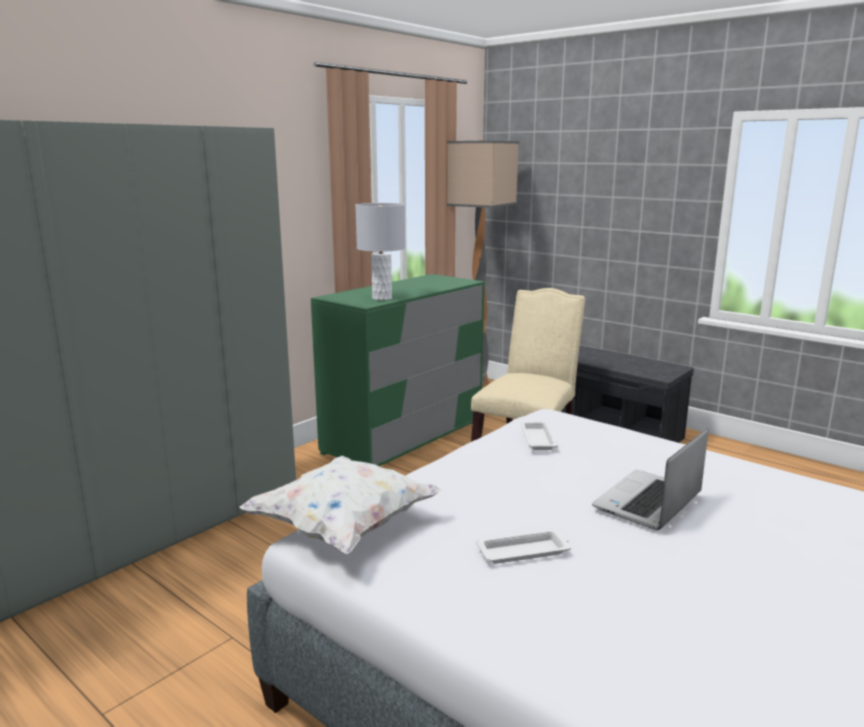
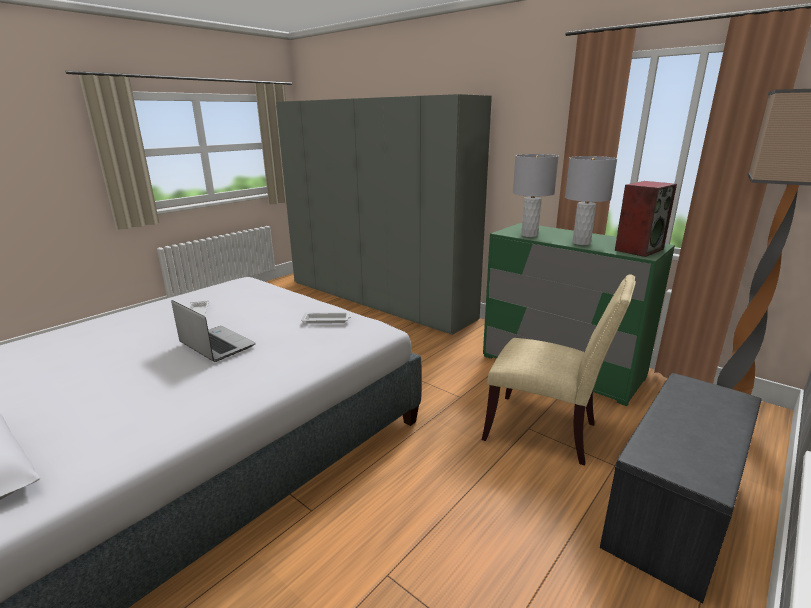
camera: 90 degrees right, 5 degrees up
white pillow [240,456,442,554] -> none
none -> grey table lamp [565,156,617,245]
none -> speaker [615,181,677,257]

